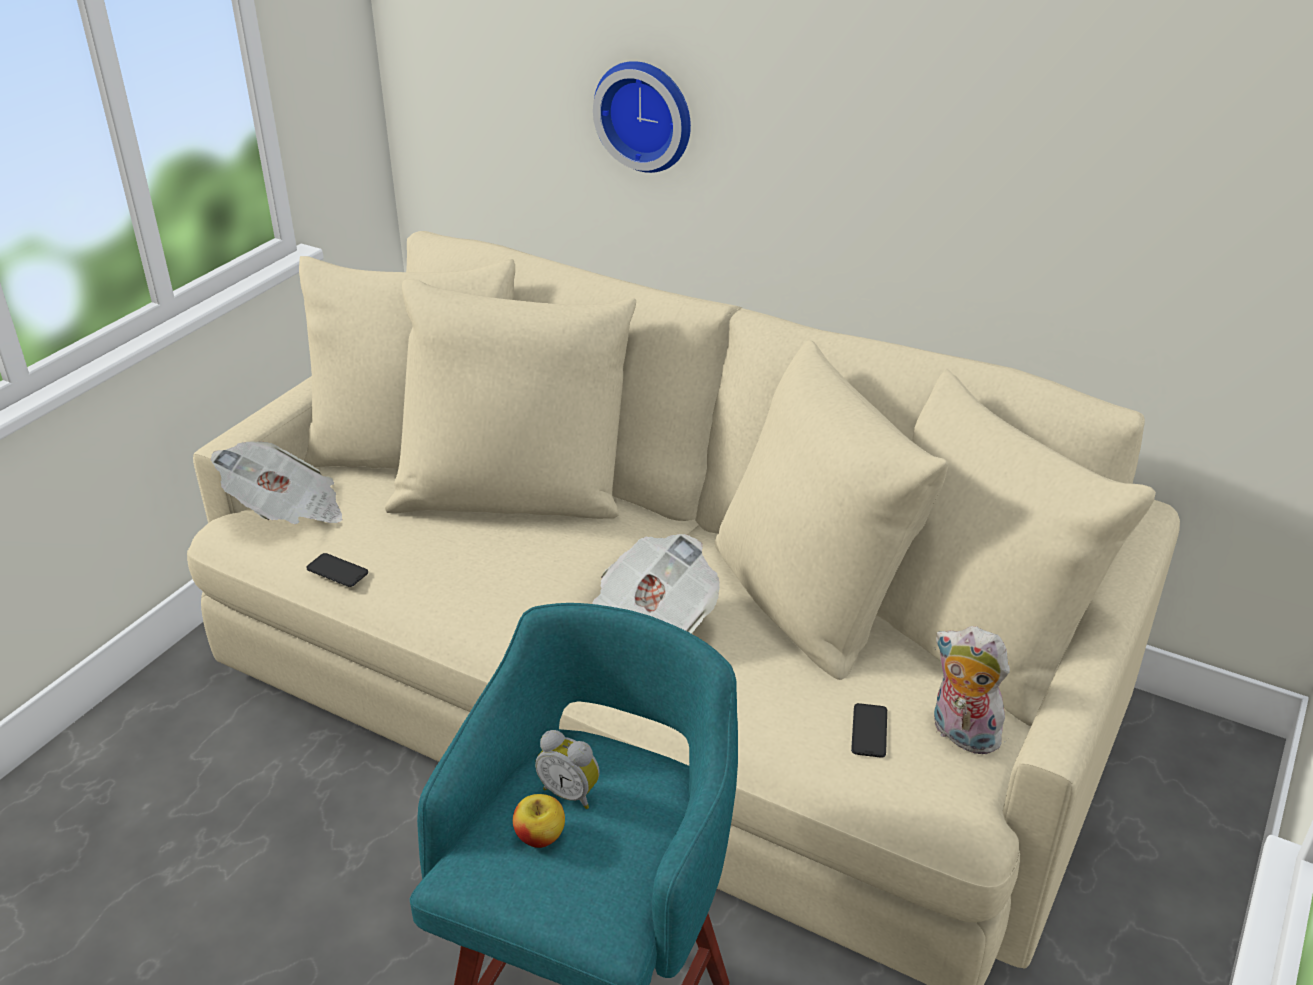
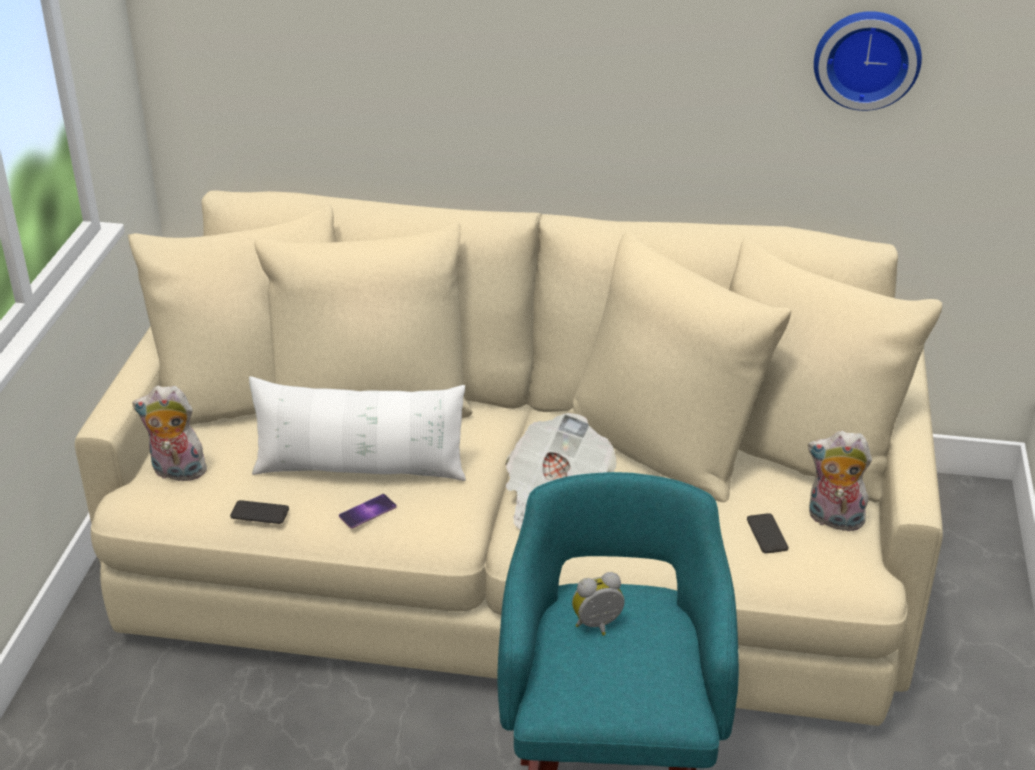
camera: 20 degrees left, 0 degrees up
newspaper [211,441,343,524] -> plush toy [132,386,209,481]
apple [513,794,565,848] -> none
alarm clock [535,730,600,809] -> alarm clock turned 150 degrees clockwise [572,572,625,636]
wall clock [593,61,691,173] -> wall clock moved to [814,11,922,111]
none -> white pillow [249,376,466,481]
none -> phone [339,494,397,528]

